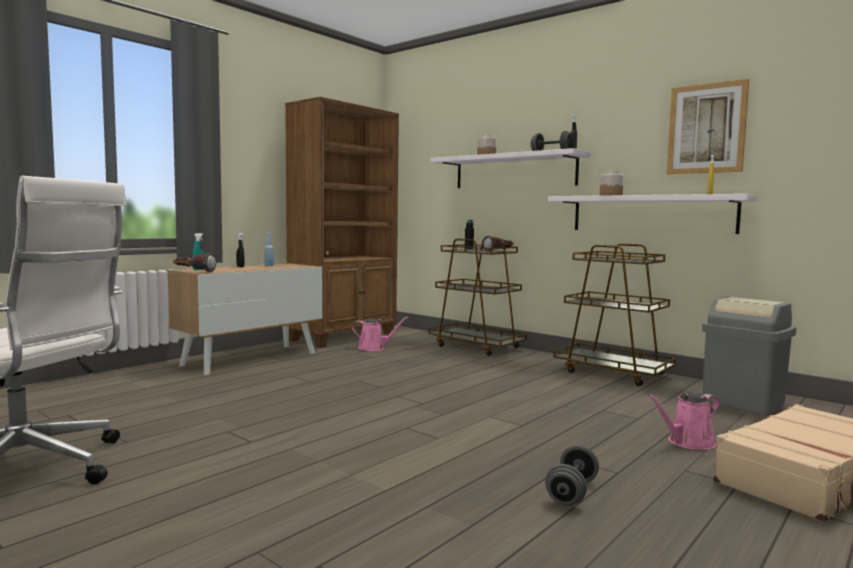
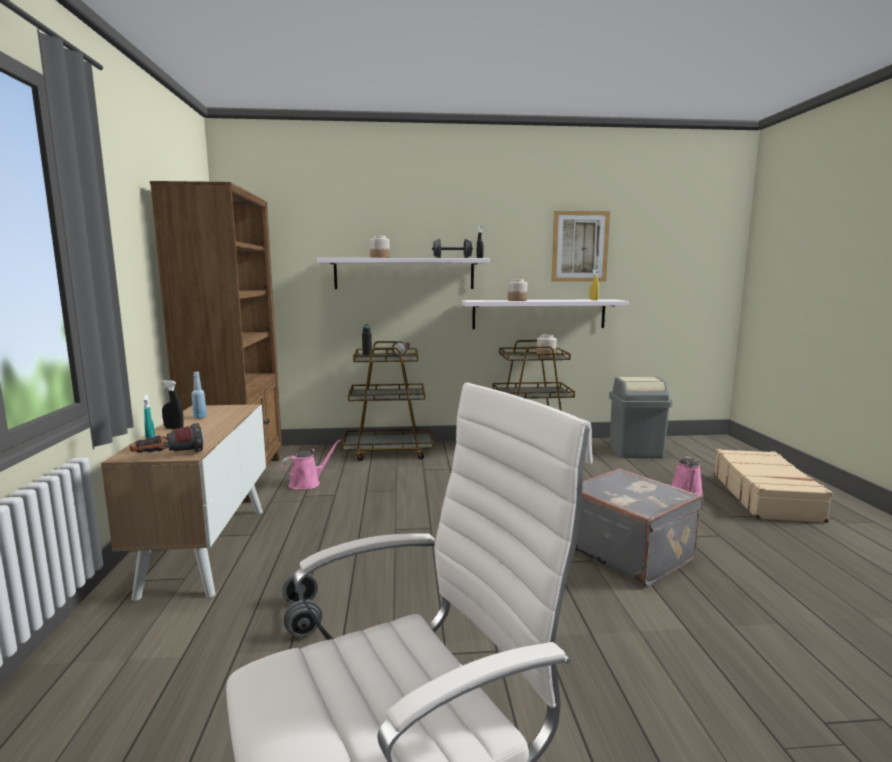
camera: 45 degrees left, 5 degrees up
grey dumbbell [545,445,599,506] -> grey dumbbell moved to [282,573,322,637]
none -> jar [537,335,557,358]
none -> grey suitcase [575,468,703,586]

